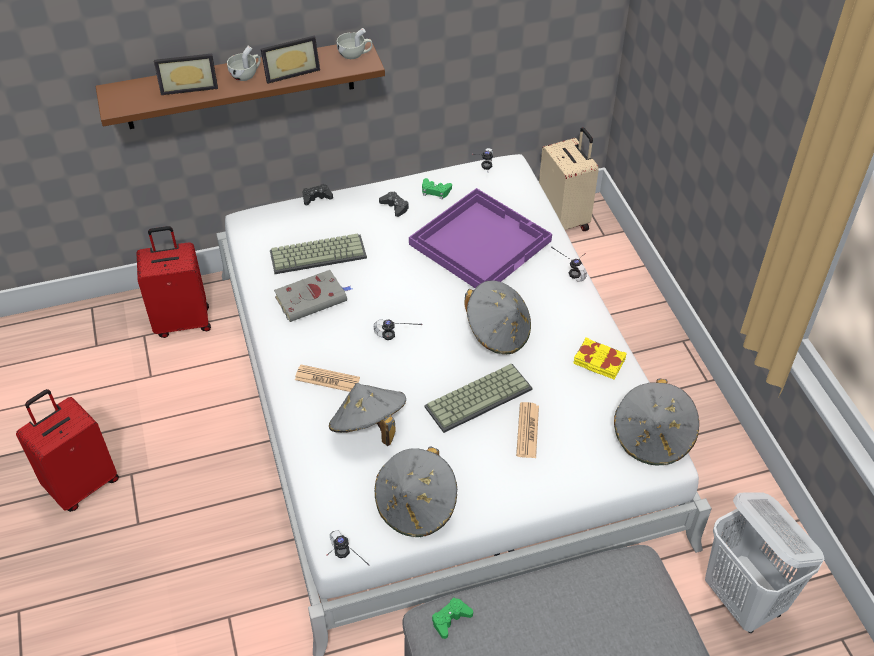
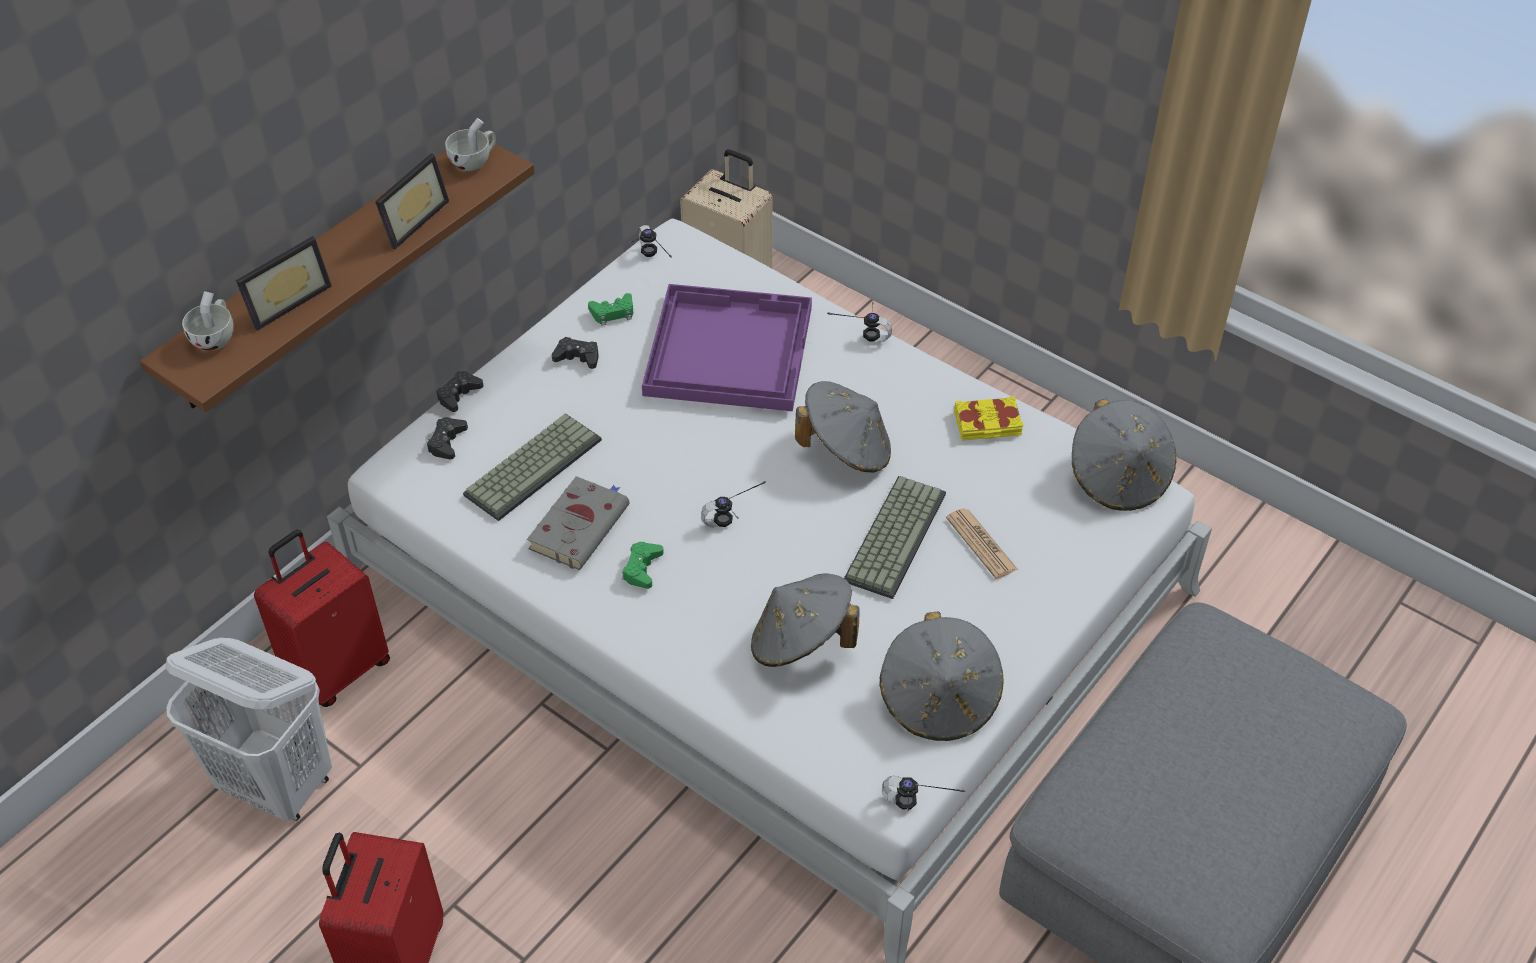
camera: 35 degrees left, 0 degrees up
white cup [227,46,261,81] -> white cup moved to [182,291,234,351]
newspaper [295,365,360,392] -> none
green game controller [432,598,473,639] -> green game controller moved to [622,542,664,589]
white laundry basket [705,492,824,633] -> white laundry basket moved to [165,638,332,821]
none -> black game controller [427,417,468,459]

